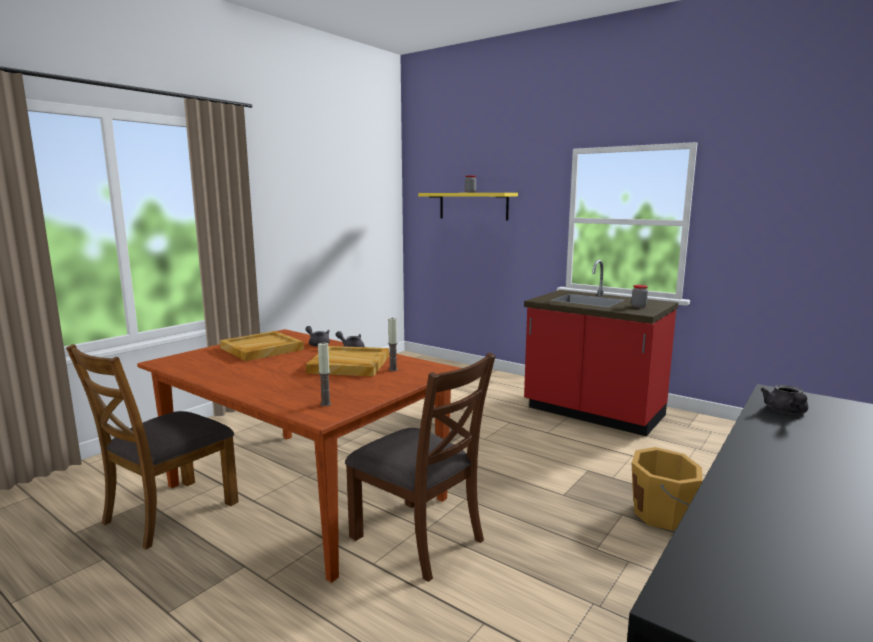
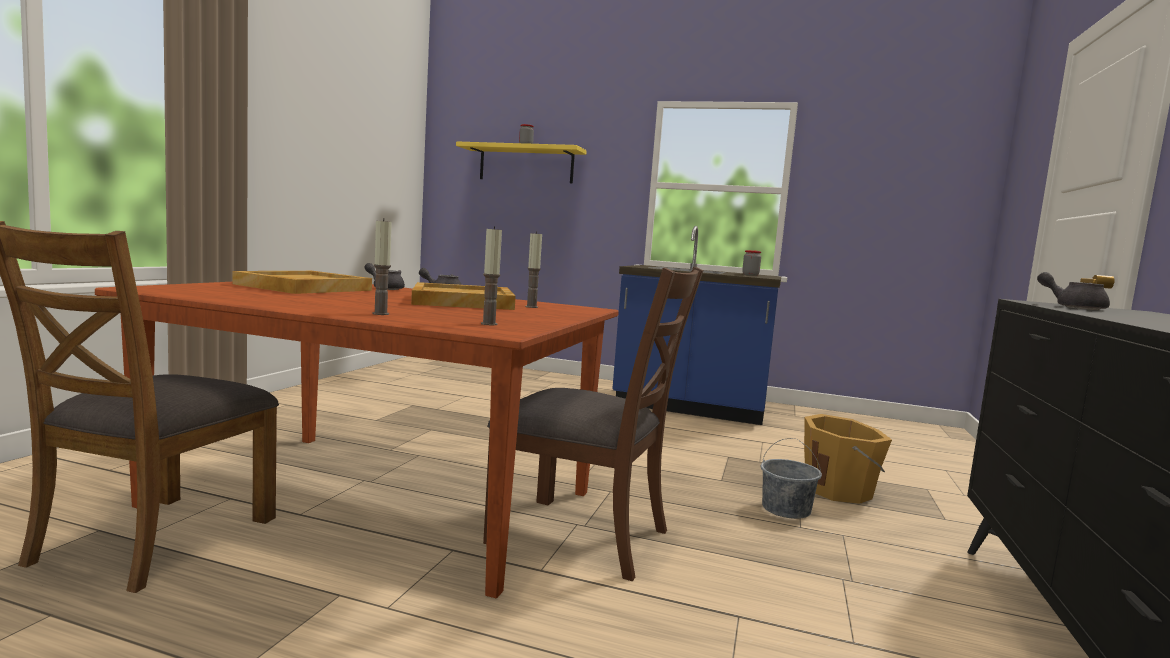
camera: 20 degrees left, 5 degrees down
red counter [524,260,678,436] -> blue counter [612,226,781,425]
grey teapot [760,385,808,414] -> grey teapot turned 150 degrees clockwise [1037,272,1110,310]
none -> candle [373,219,392,315]
none -> grey bucket [761,438,822,519]

